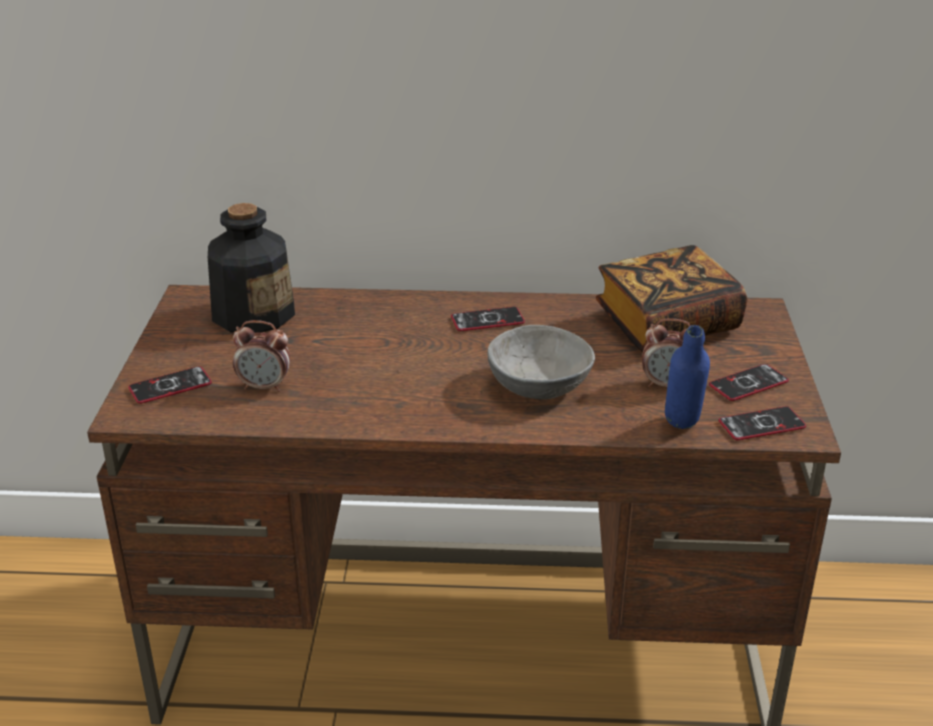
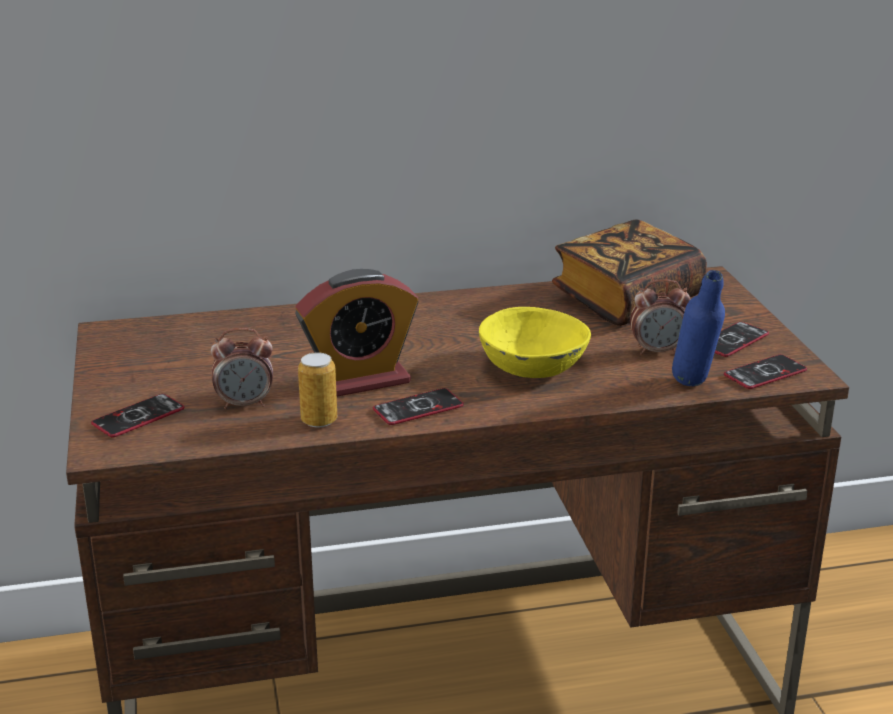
camera: 15 degrees left, 5 degrees down
bottle [208,203,295,333] -> none
phone [451,307,525,331] -> phone moved to [373,388,464,425]
grey bowl [488,325,595,399] -> yellow bowl [479,307,591,378]
none -> alarm clock [295,269,418,397]
none -> can [298,352,337,427]

